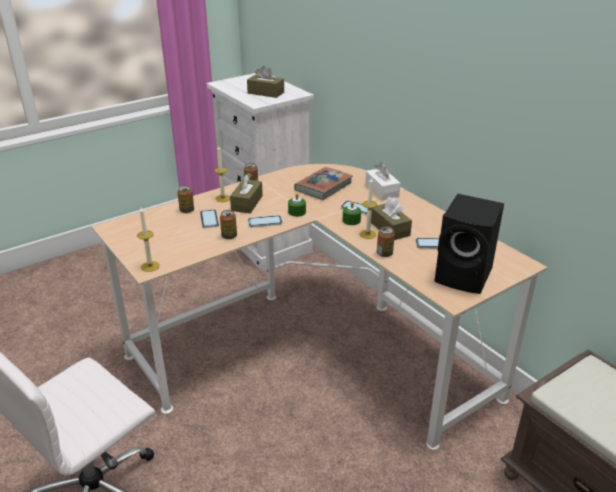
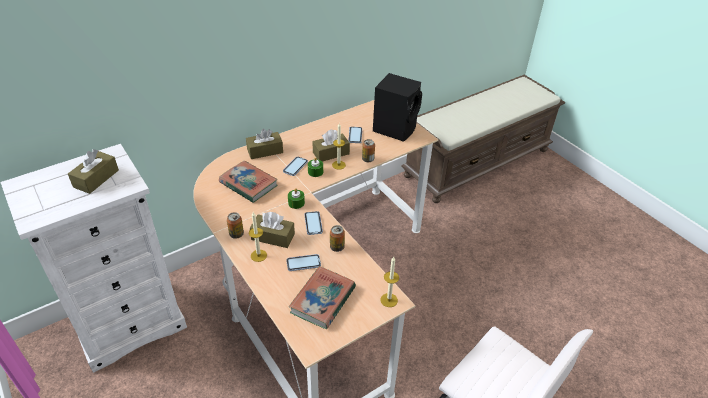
camera: 90 degrees left, 10 degrees up
can [177,185,194,213] -> none
white tissue box [365,162,400,201] -> brown tissue box [246,129,283,159]
none -> book [289,266,356,329]

